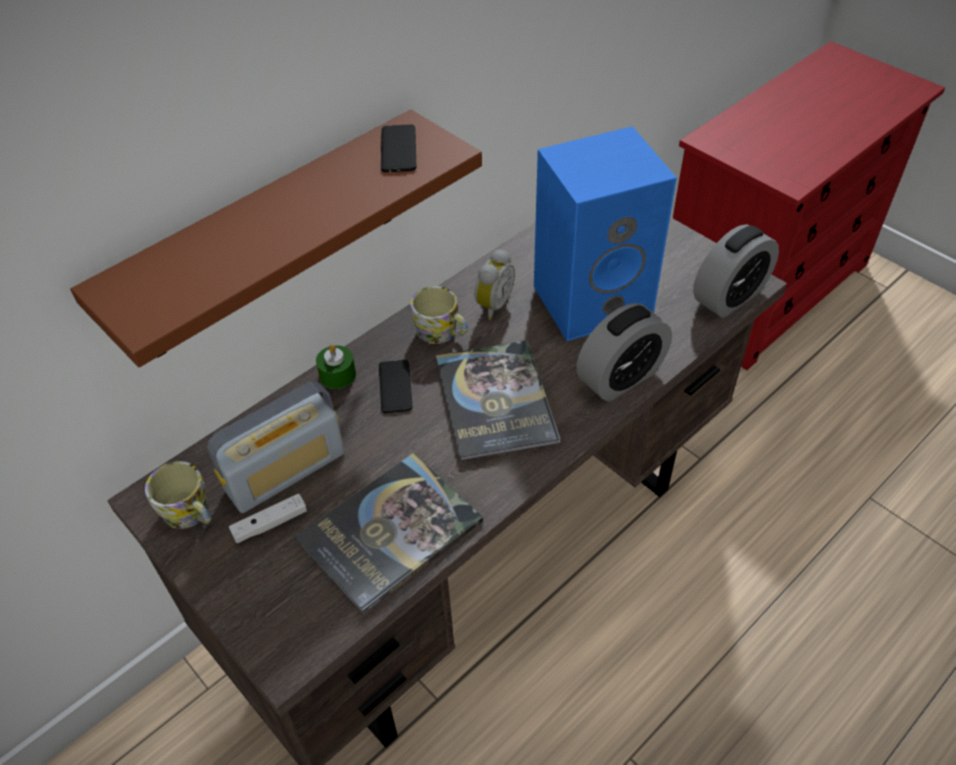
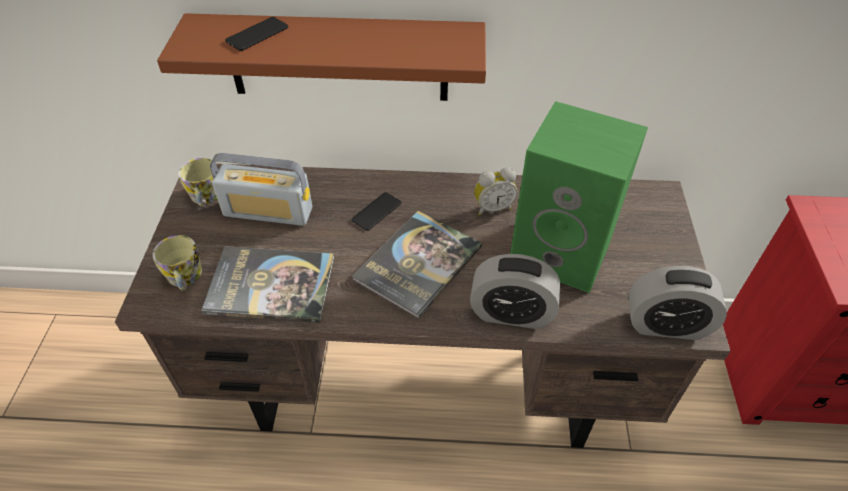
camera: 45 degrees right, 0 degrees up
white game controller [229,493,307,544] -> none
green candle [316,345,356,389] -> none
phone [381,125,416,172] -> phone moved to [225,17,288,51]
mug [410,286,468,344] -> mug moved to [152,235,202,290]
blue speaker [534,126,677,341] -> green speaker [510,101,648,293]

